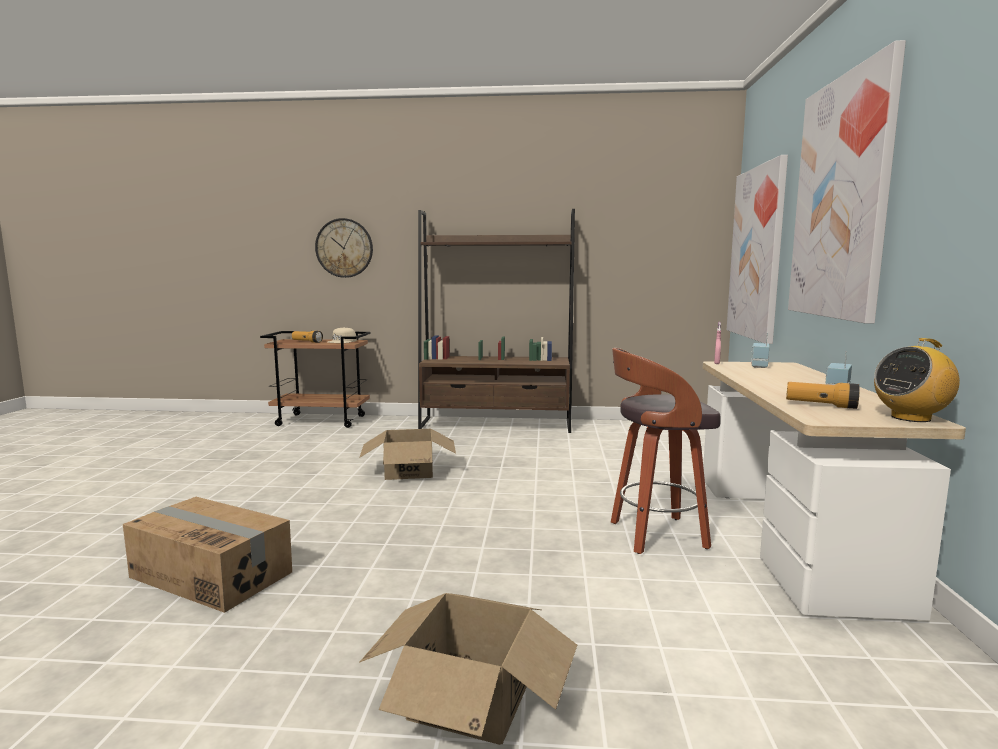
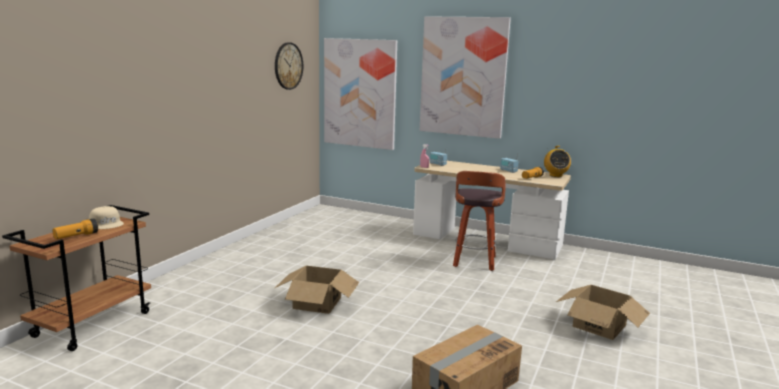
camera: 70 degrees left, 5 degrees up
wall clock [315,218,373,278] -> wall clock moved to [275,42,303,90]
brown bookcase [418,209,575,433] -> none

